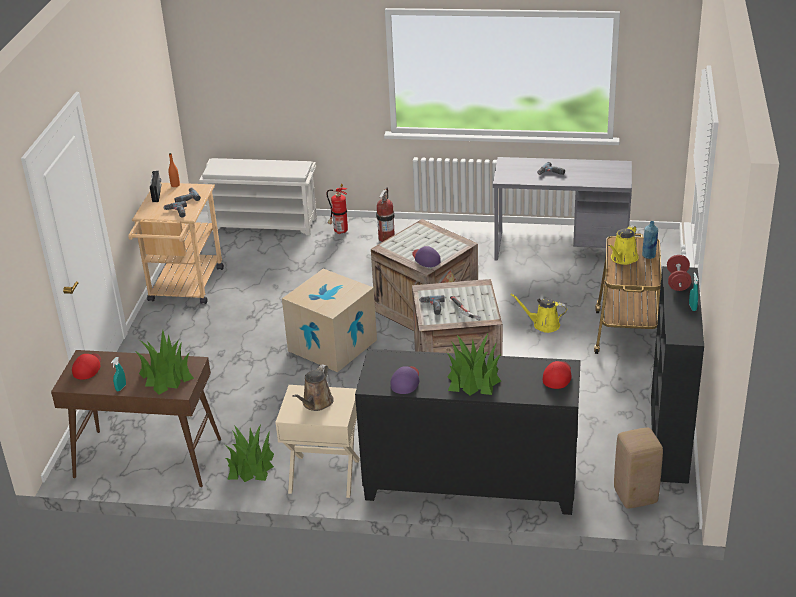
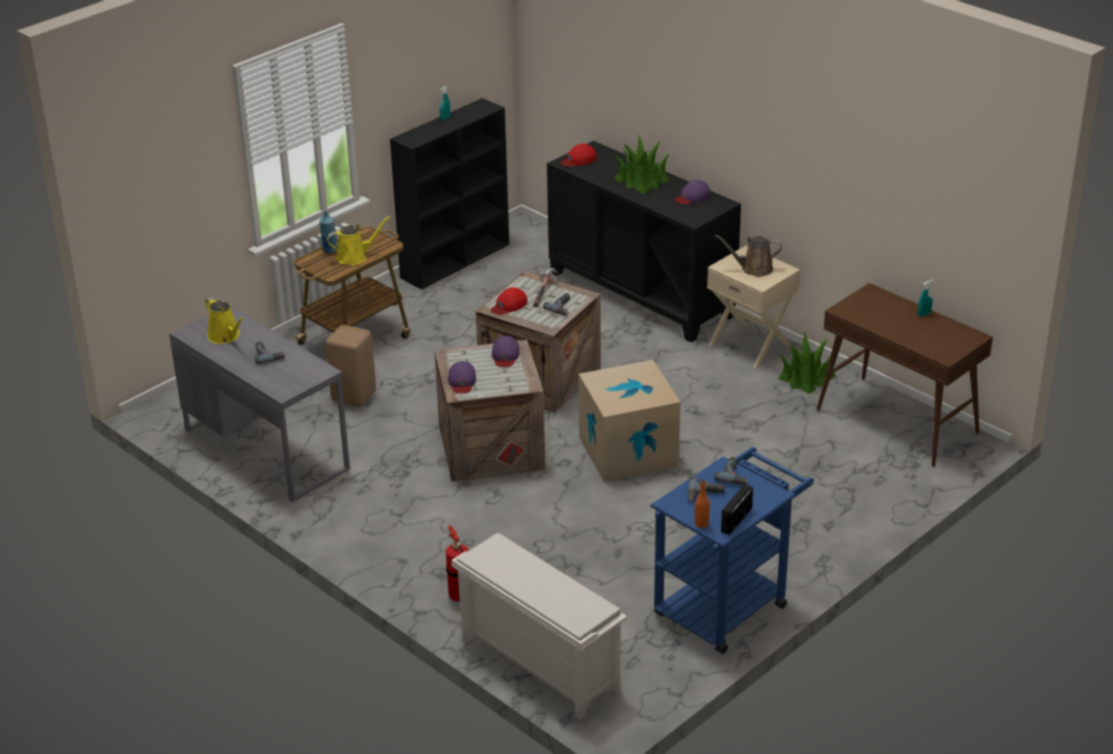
camera: 145 degrees left, 0 degrees up
red cap [72,354,101,380] -> red cap moved to [491,287,527,315]
beige cart [128,183,224,304] -> blue cart [650,447,814,654]
potted plant [134,331,194,395] -> none
brown watering can [292,364,334,411] -> brown watering can turned 150 degrees counterclockwise [715,235,782,276]
fire extinguisher [376,187,395,242] -> none
yellow watering can [511,294,567,333] -> yellow watering can moved to [205,298,244,344]
beige stool [614,427,663,509] -> beige stool moved to [326,325,376,407]
red dumbbell [667,255,691,291] -> none
none -> purple cap [448,361,476,393]

